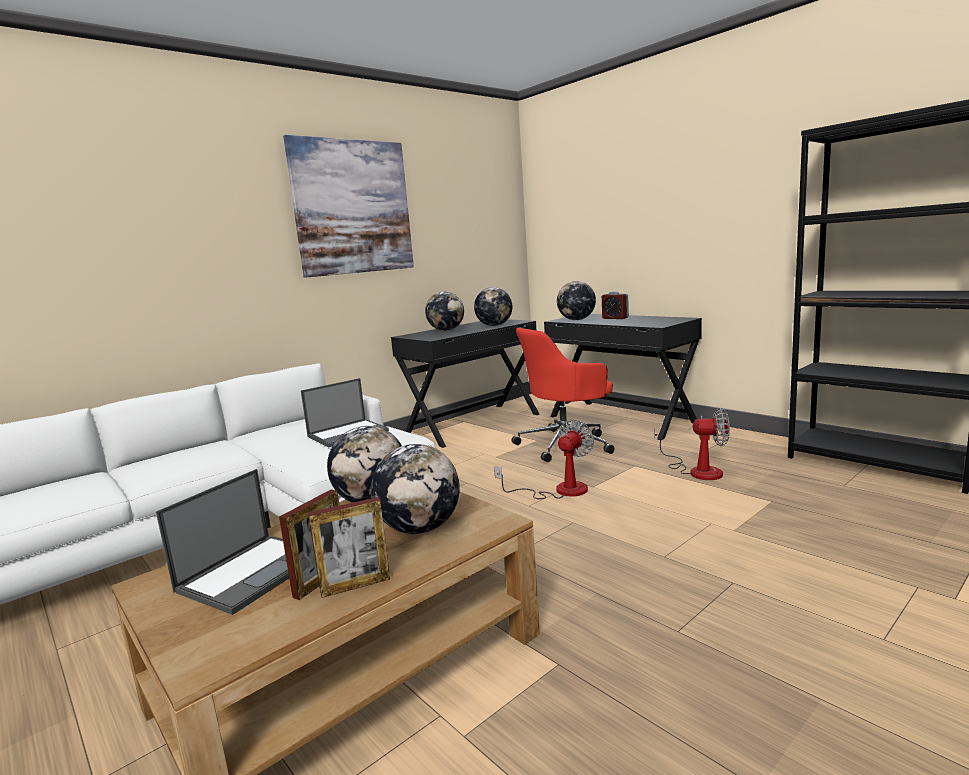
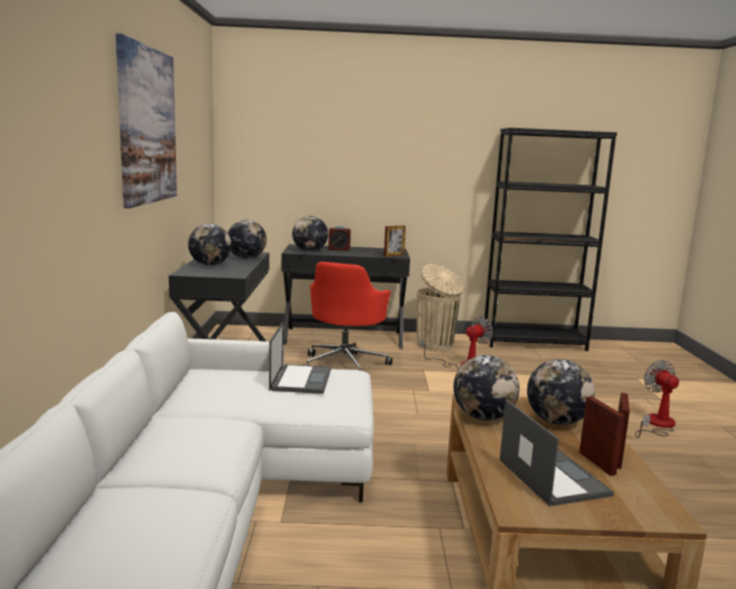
camera: 50 degrees left, 0 degrees up
fan [494,419,594,499] -> fan moved to [635,360,679,438]
none -> picture frame [384,225,406,257]
none -> beige trash can [416,264,464,351]

